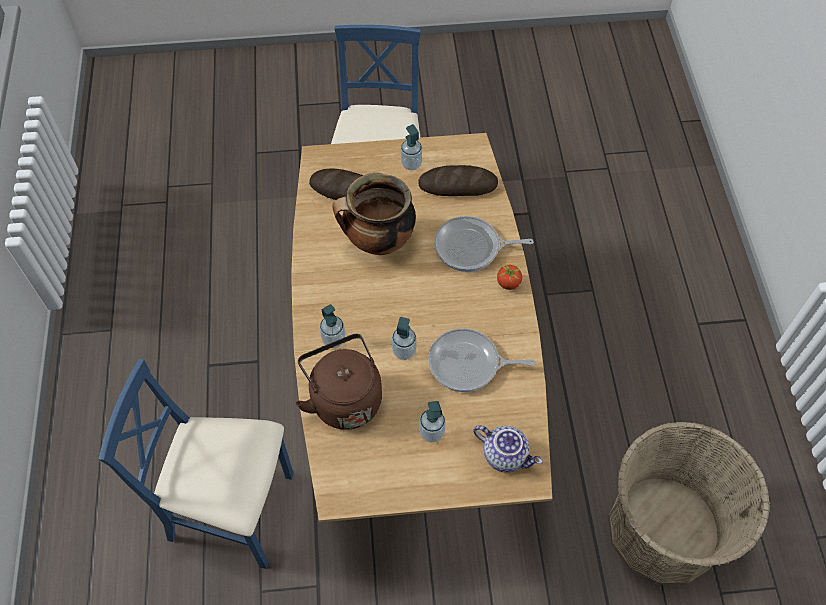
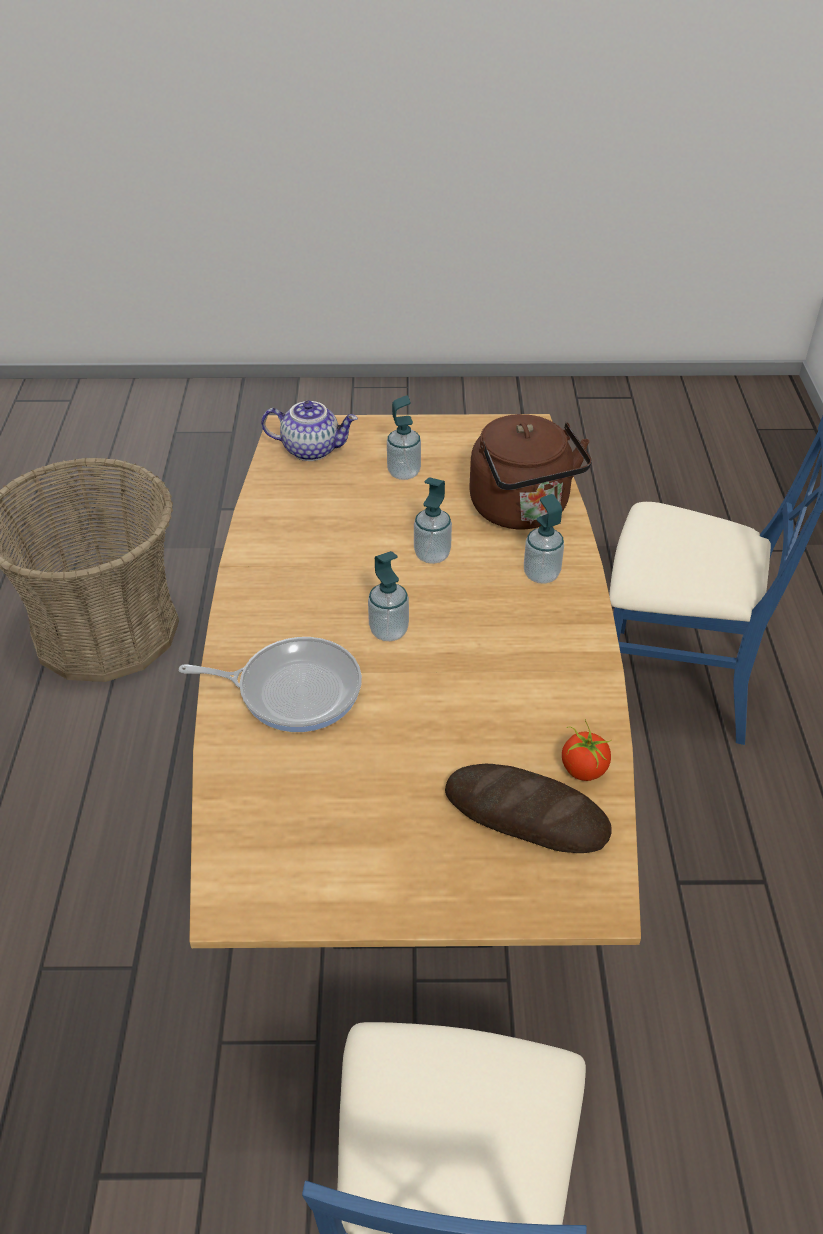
camera: 175 degrees left, 15 degrees down
cooking pot [332,173,416,255] -> none
soap dispenser [401,124,422,170] -> soap dispenser moved to [368,551,409,641]
bread [418,165,498,196] -> none
frying pan [428,328,536,392] -> none
teapot [473,425,542,472] -> teapot turned 150 degrees clockwise [261,401,358,461]
tomato [497,264,523,290] -> tomato moved to [562,719,611,781]

